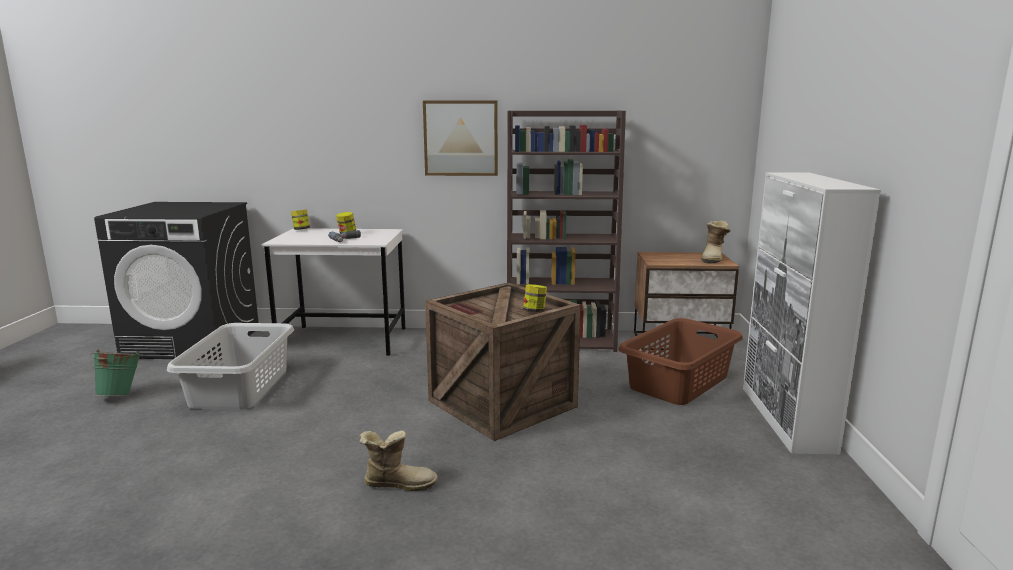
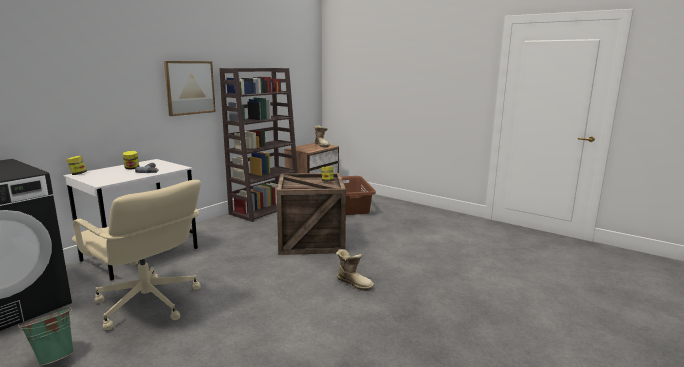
camera: 55 degrees left, 0 degrees up
grey laundry basket [167,323,294,410] -> beige office chair [72,180,201,330]
boot [359,431,438,491] -> boot turned 90 degrees clockwise [336,249,374,291]
white cabinet [743,172,881,455] -> none

